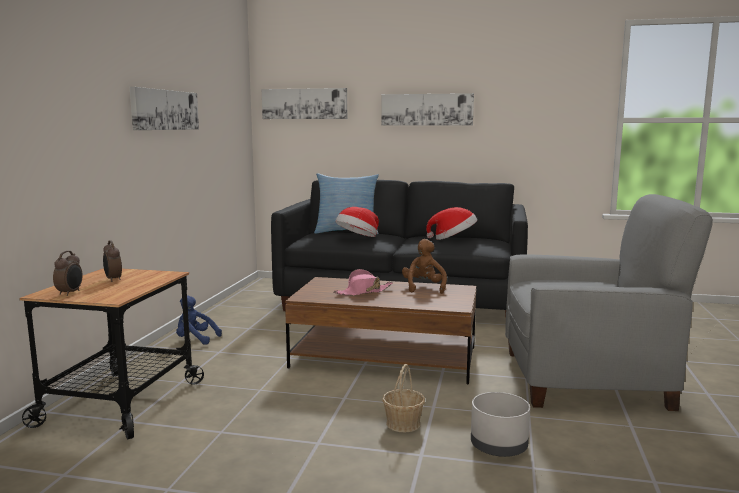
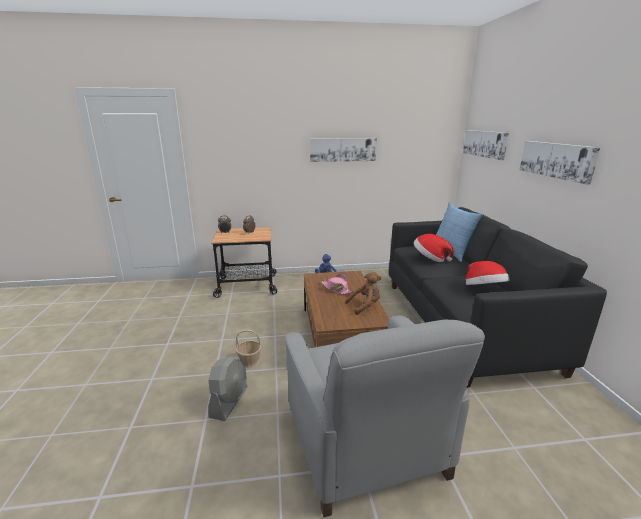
camera: 70 degrees right, 10 degrees up
grey planter [471,392,530,457] -> grey fan [208,357,248,421]

